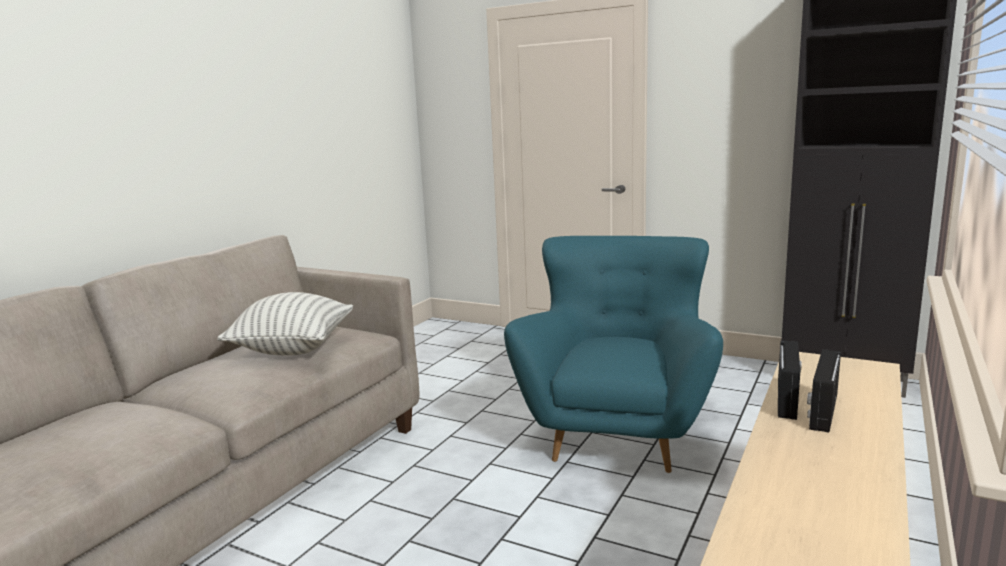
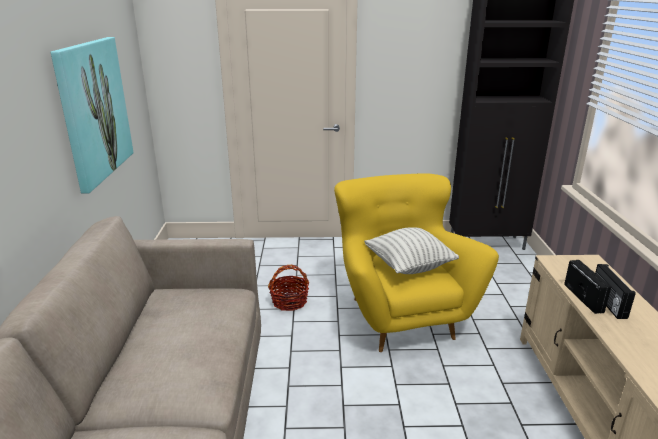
camera: 30 degrees left, 10 degrees up
pillow [217,292,353,356] -> pillow moved to [364,227,459,274]
turquoise armchair [504,236,723,473] -> yellow armchair [334,173,499,352]
none -> picture [51,37,134,194]
none -> basket [268,265,309,311]

